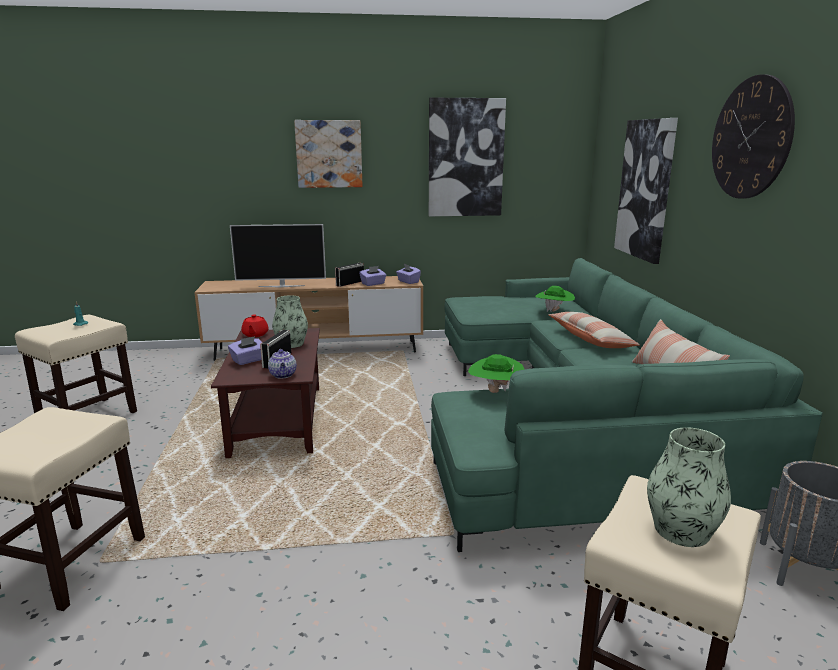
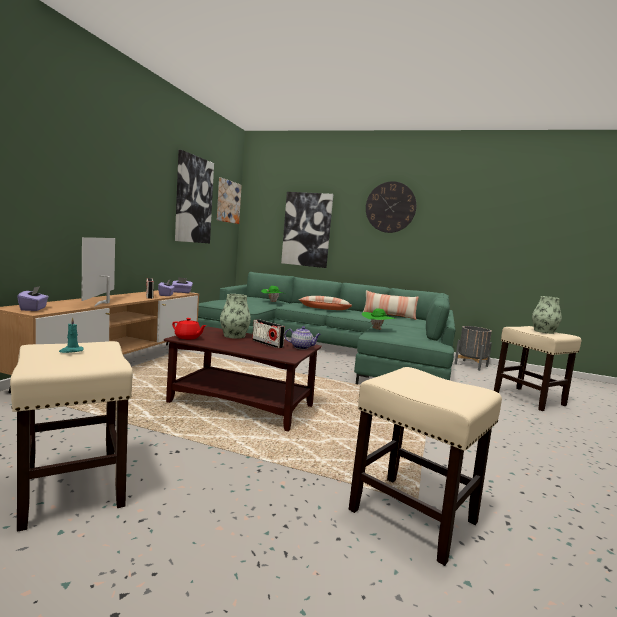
camera: 65 degrees left, 10 degrees down
purple tissue box [228,336,262,365] -> purple tissue box moved to [17,286,49,311]
television [230,224,326,287] -> television turned 150 degrees clockwise [82,237,115,306]
picture [294,120,362,188] -> picture moved to [217,178,242,224]

